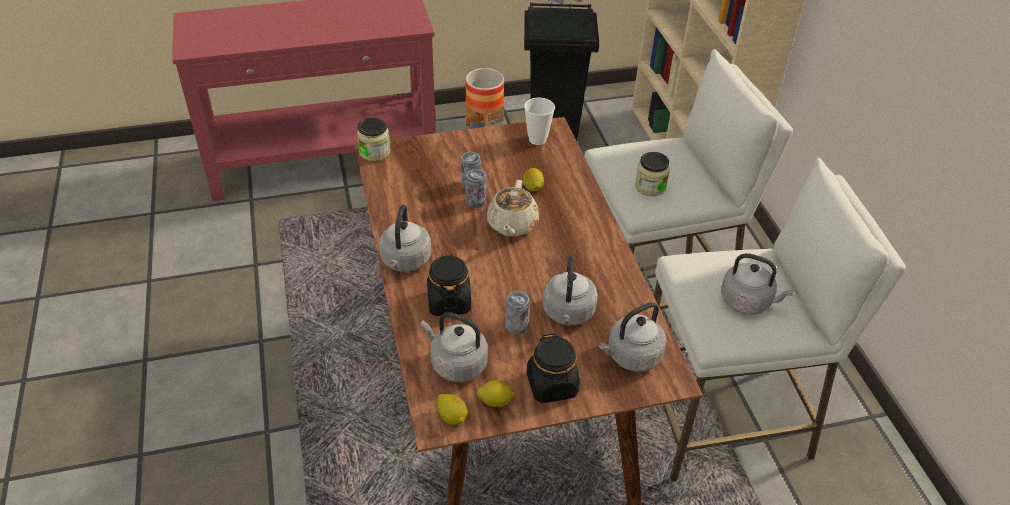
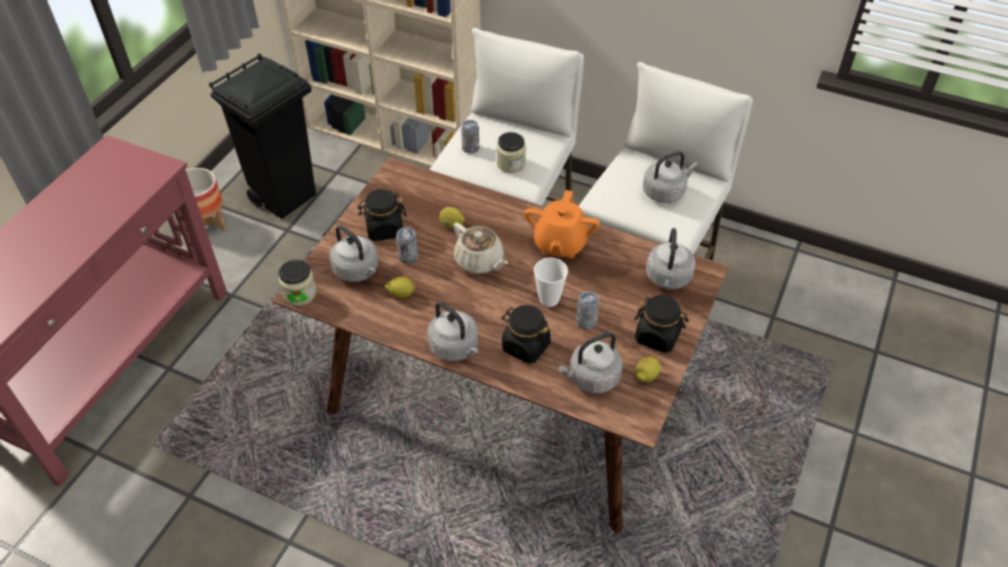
camera: 50 degrees left, 5 degrees up
lemon [438,394,467,425] -> lemon moved to [385,277,415,298]
can [466,169,487,208] -> can moved to [461,120,479,154]
cup [524,98,555,145] -> cup moved to [534,258,568,307]
grey kettle [543,255,598,325] -> grey kettle moved to [330,225,378,282]
none -> black jar [358,189,407,241]
none -> orange teapot [524,190,600,258]

